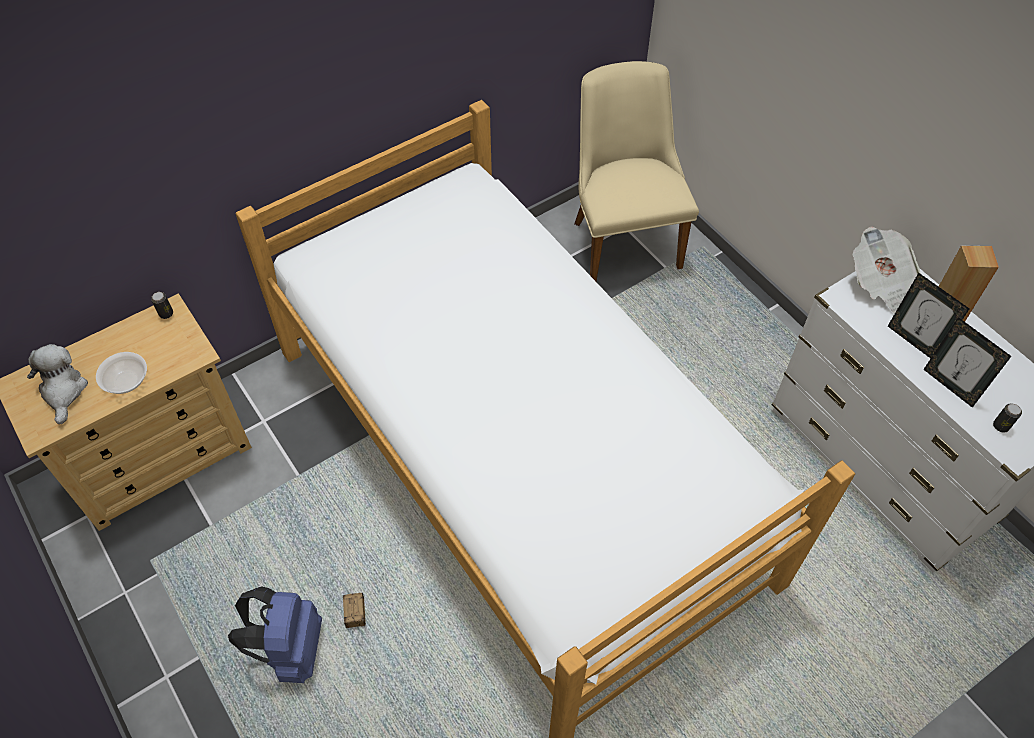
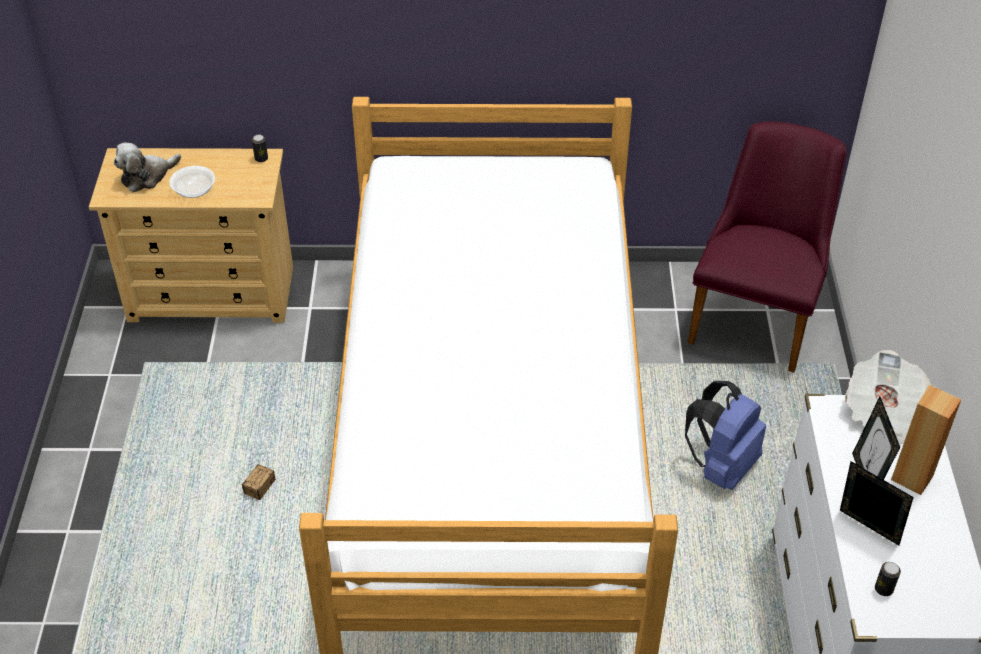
camera: 35 degrees right, 10 degrees down
plush toy [27,344,88,424] -> plush toy turned 150 degrees counterclockwise [114,142,181,192]
blue backpack [228,586,322,683] -> blue backpack moved to [685,381,766,490]
beige chair [574,61,699,282] -> purple chair [688,122,847,373]
picture frame [923,317,1011,408] -> picture frame turned 135 degrees clockwise [840,461,914,545]

